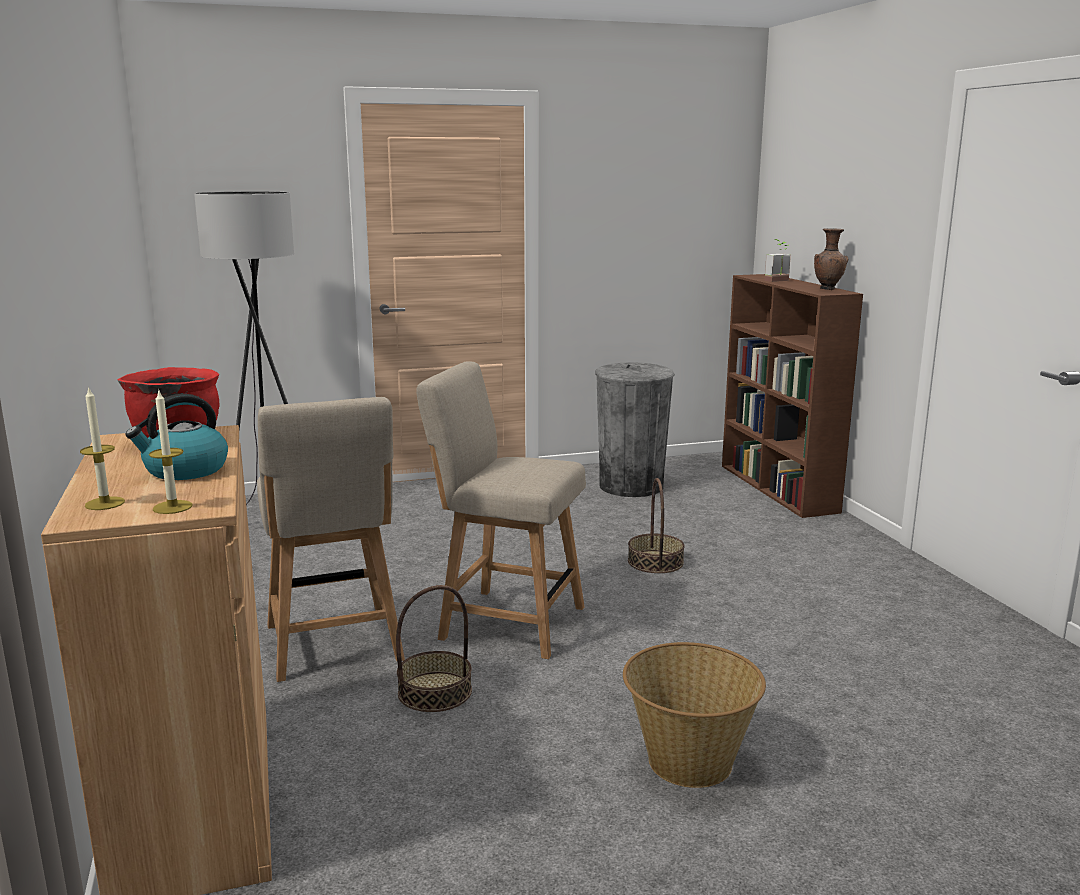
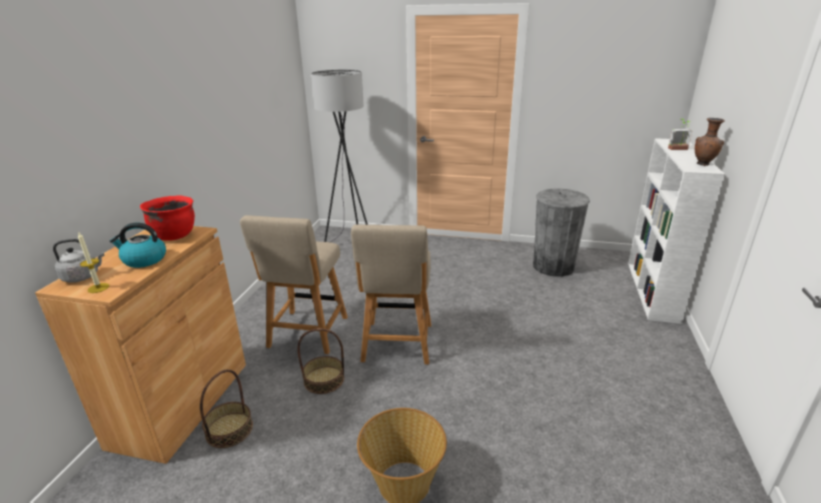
camera: 30 degrees right, 10 degrees up
candle [80,386,125,510] -> grey kettle [53,239,105,283]
beige chair [416,362,586,659] -> beige chair turned 135 degrees counterclockwise [351,225,431,365]
basket [628,478,685,573] -> basket moved to [200,369,253,448]
brown bookcase [722,274,863,518] -> white bookcase [628,138,725,324]

